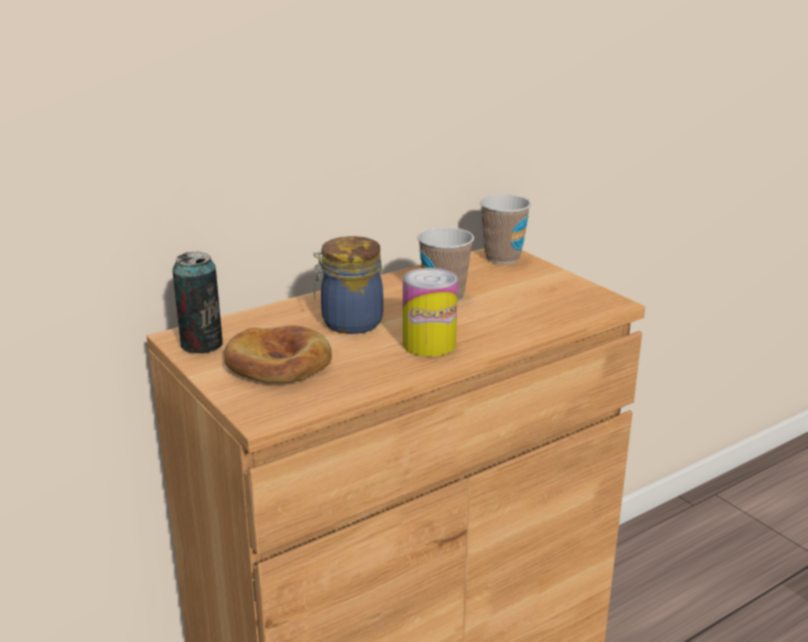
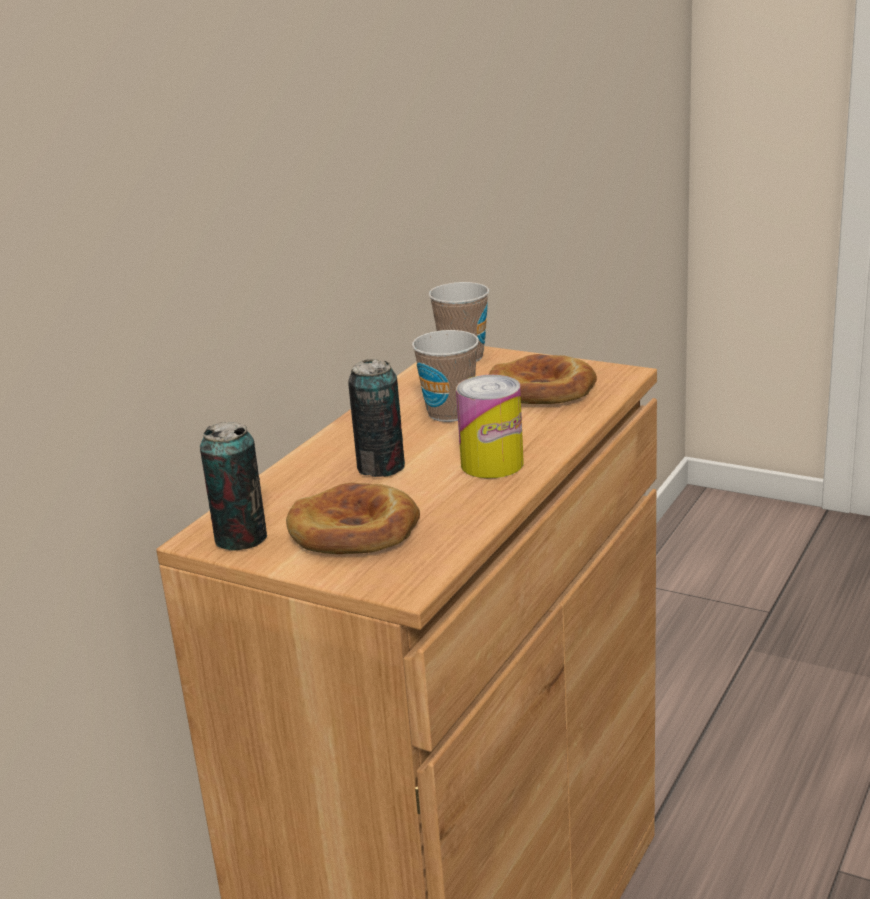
camera: 25 degrees left, 0 degrees up
jar [313,236,383,334] -> can [348,359,405,477]
none -> bread [488,354,597,404]

